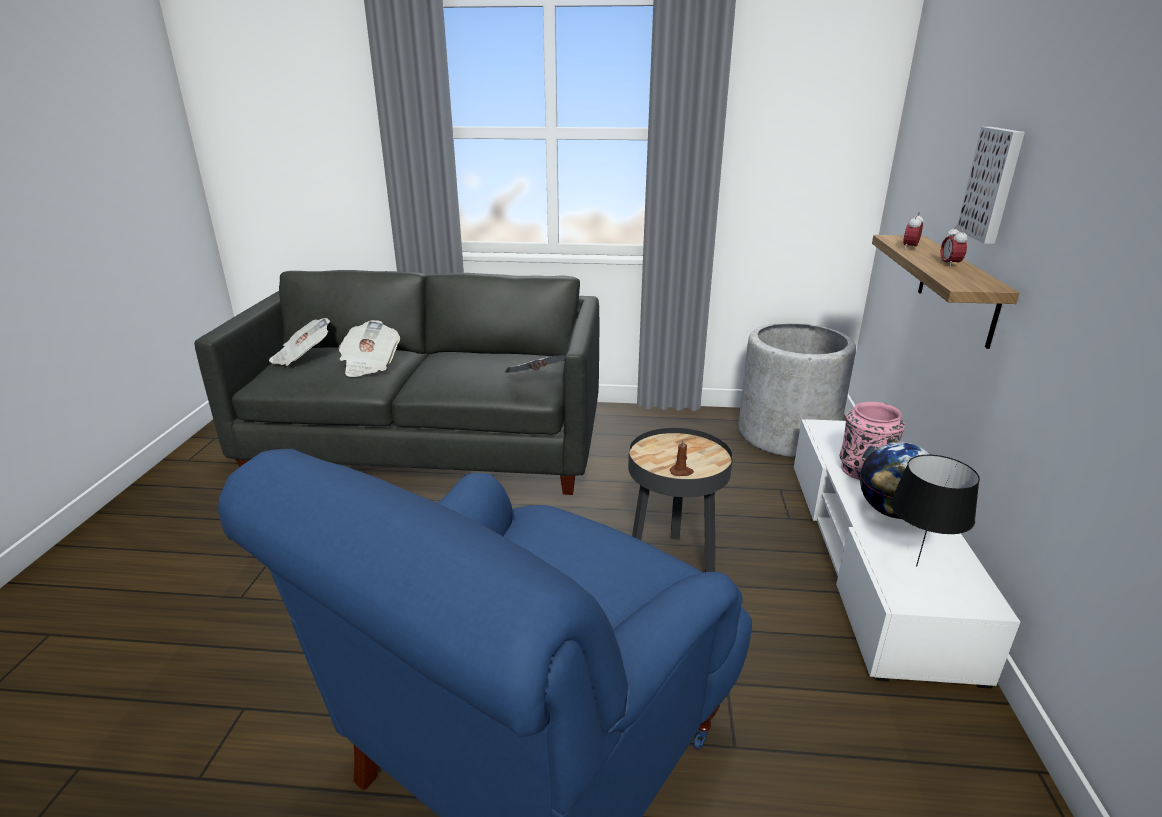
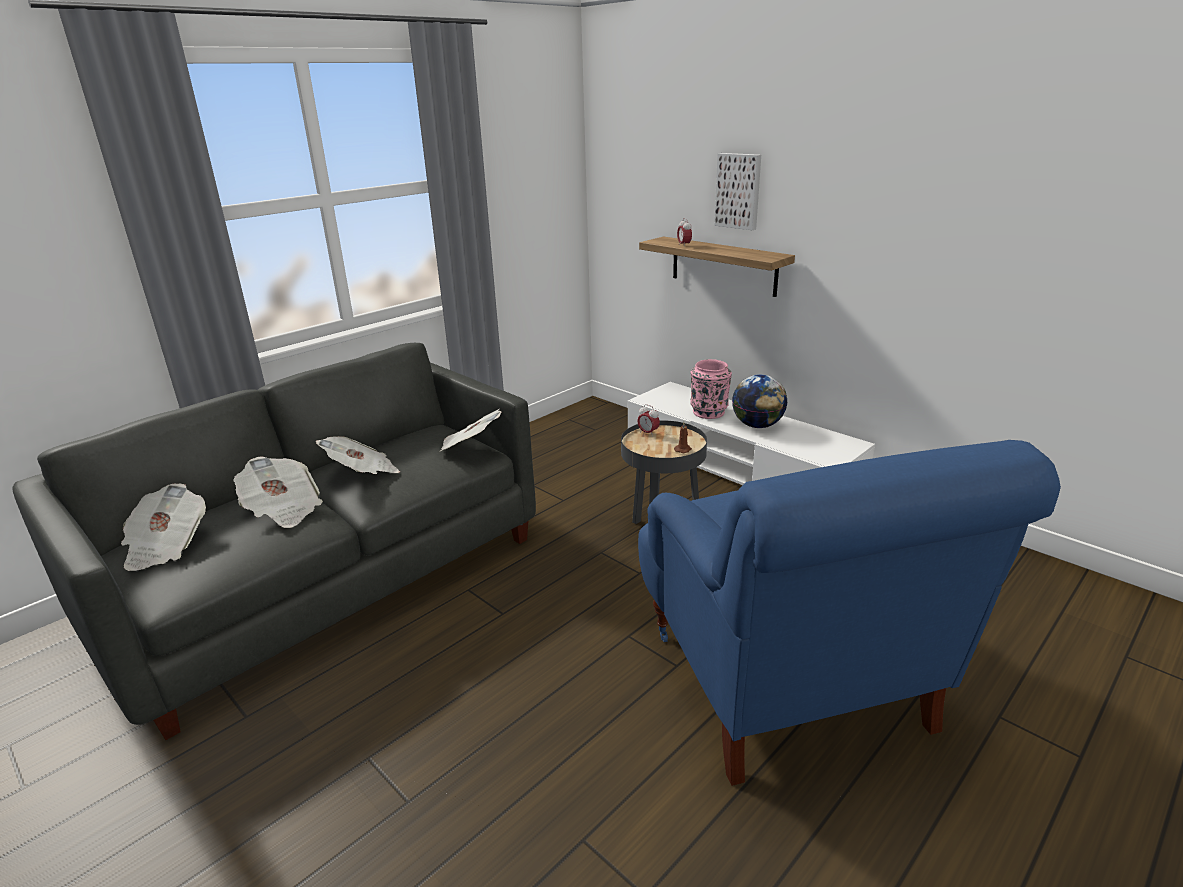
camera: 50 degrees left, 0 degrees up
grey planter [739,323,856,457] -> none
black table lamp [890,455,980,567] -> none
alarm clock [941,225,968,268] -> alarm clock moved to [638,404,660,437]
none -> newspaper [316,436,400,474]

